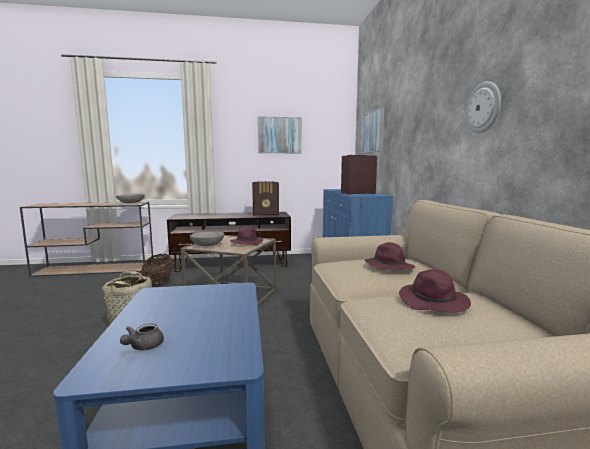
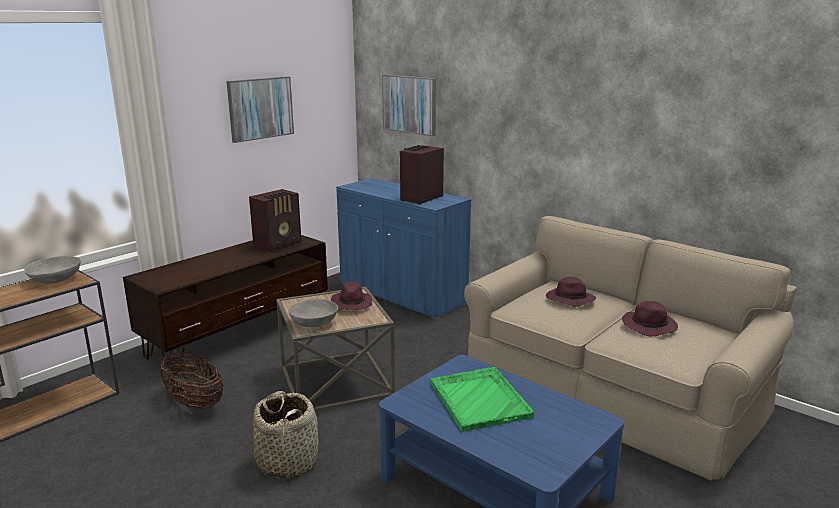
camera: 40 degrees left, 10 degrees up
grey teapot [120,323,164,350] -> none
wall clock [466,81,501,133] -> none
none -> green tray [430,367,534,431]

